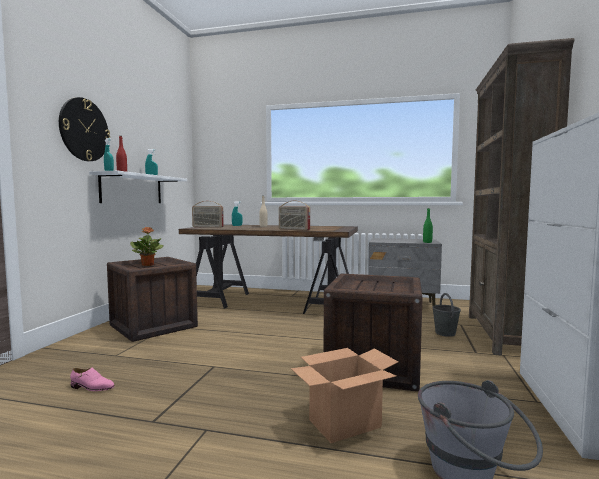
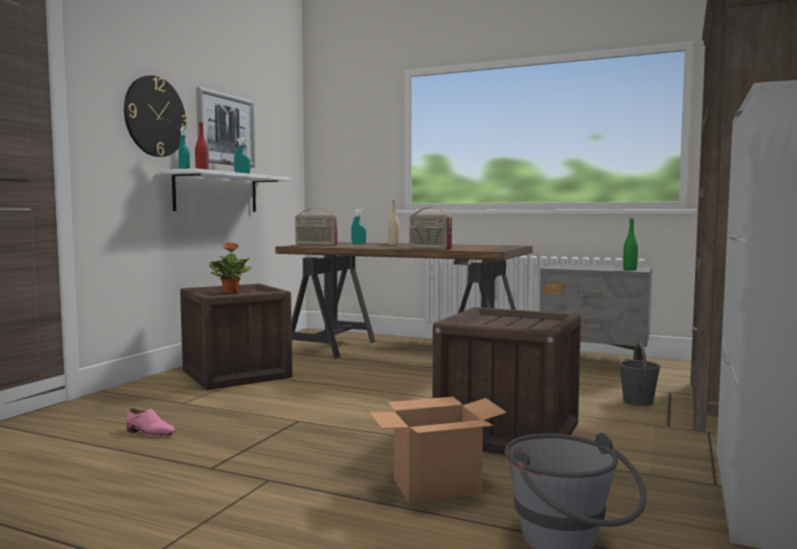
camera: 10 degrees right, 0 degrees up
none -> picture [196,87,255,167]

